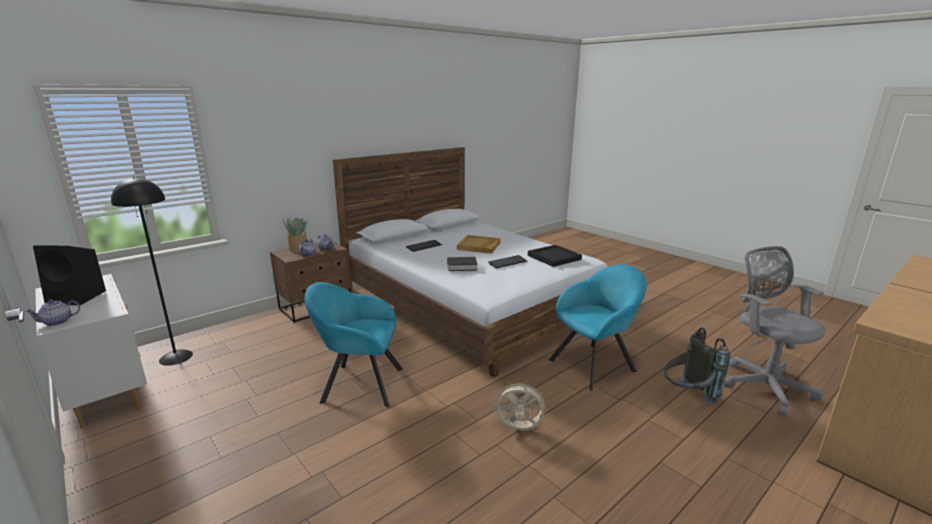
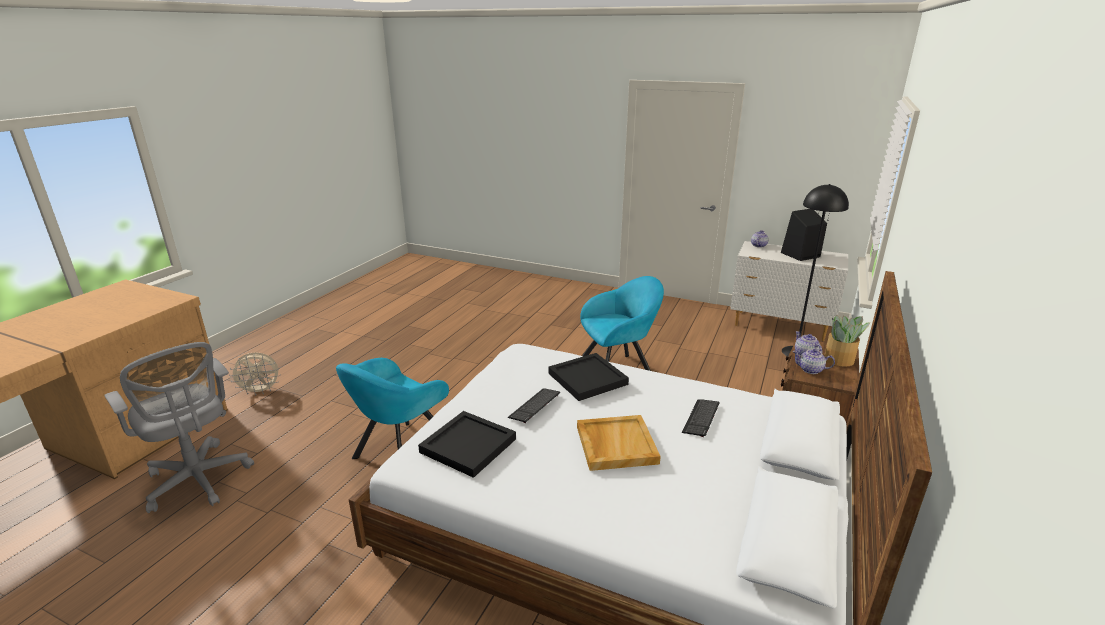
camera: 155 degrees right, 5 degrees up
black book [447,257,477,271] -> black tray [548,353,629,401]
beige fan [493,379,548,431] -> beige fan moved to [229,352,281,395]
grey backpack [664,327,730,404] -> none

